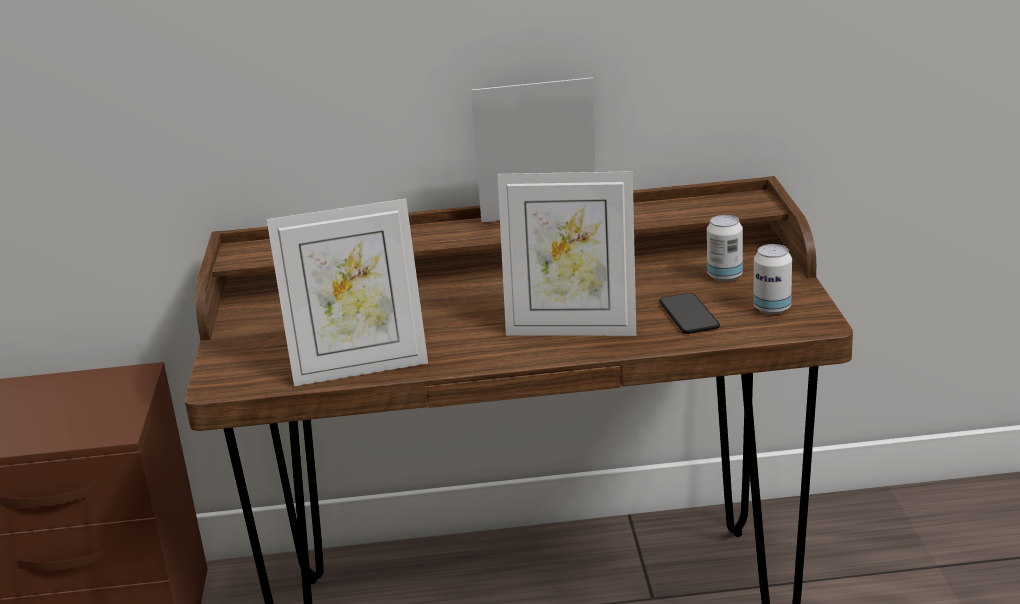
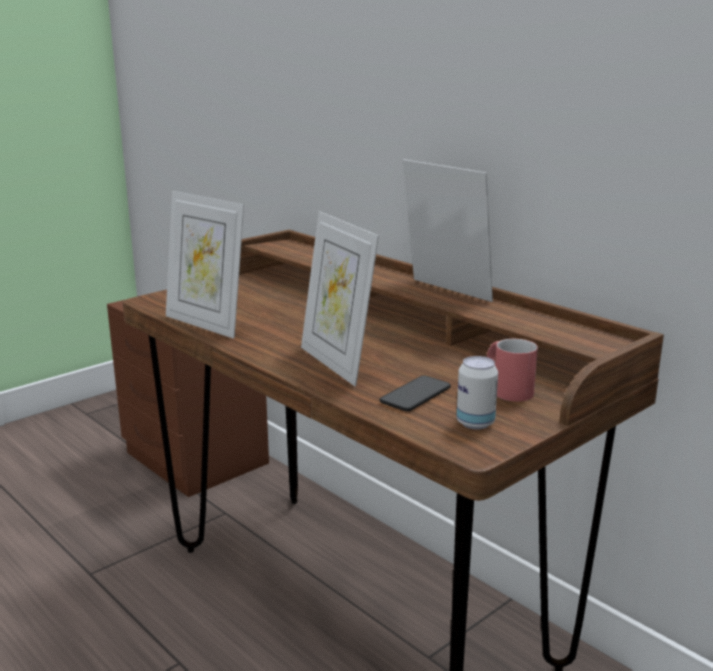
camera: 50 degrees right, 5 degrees down
can [707,215,743,282] -> red mug [487,339,538,402]

